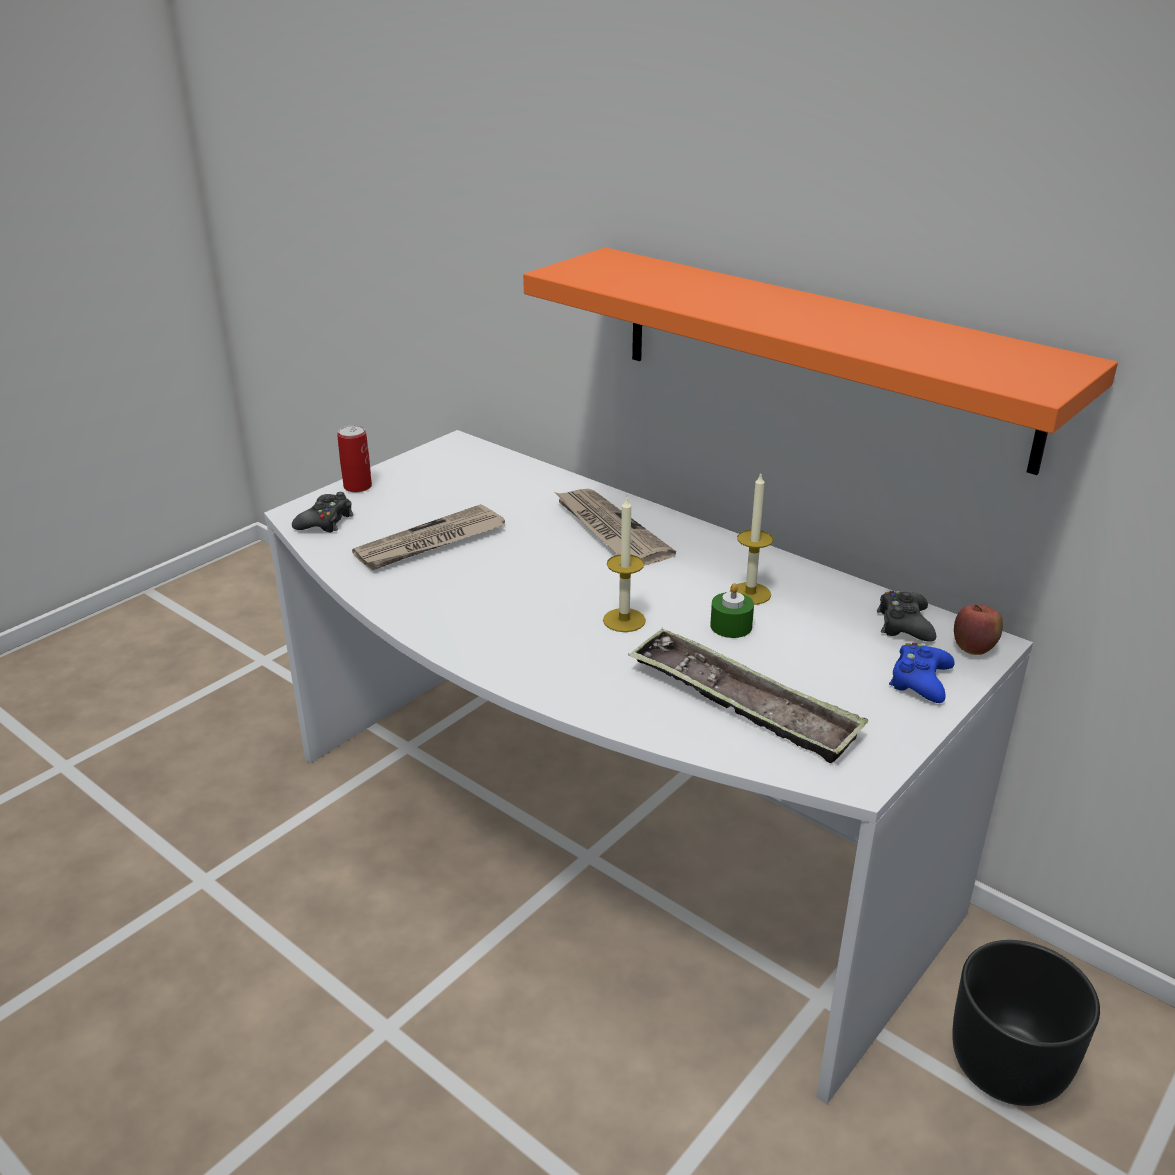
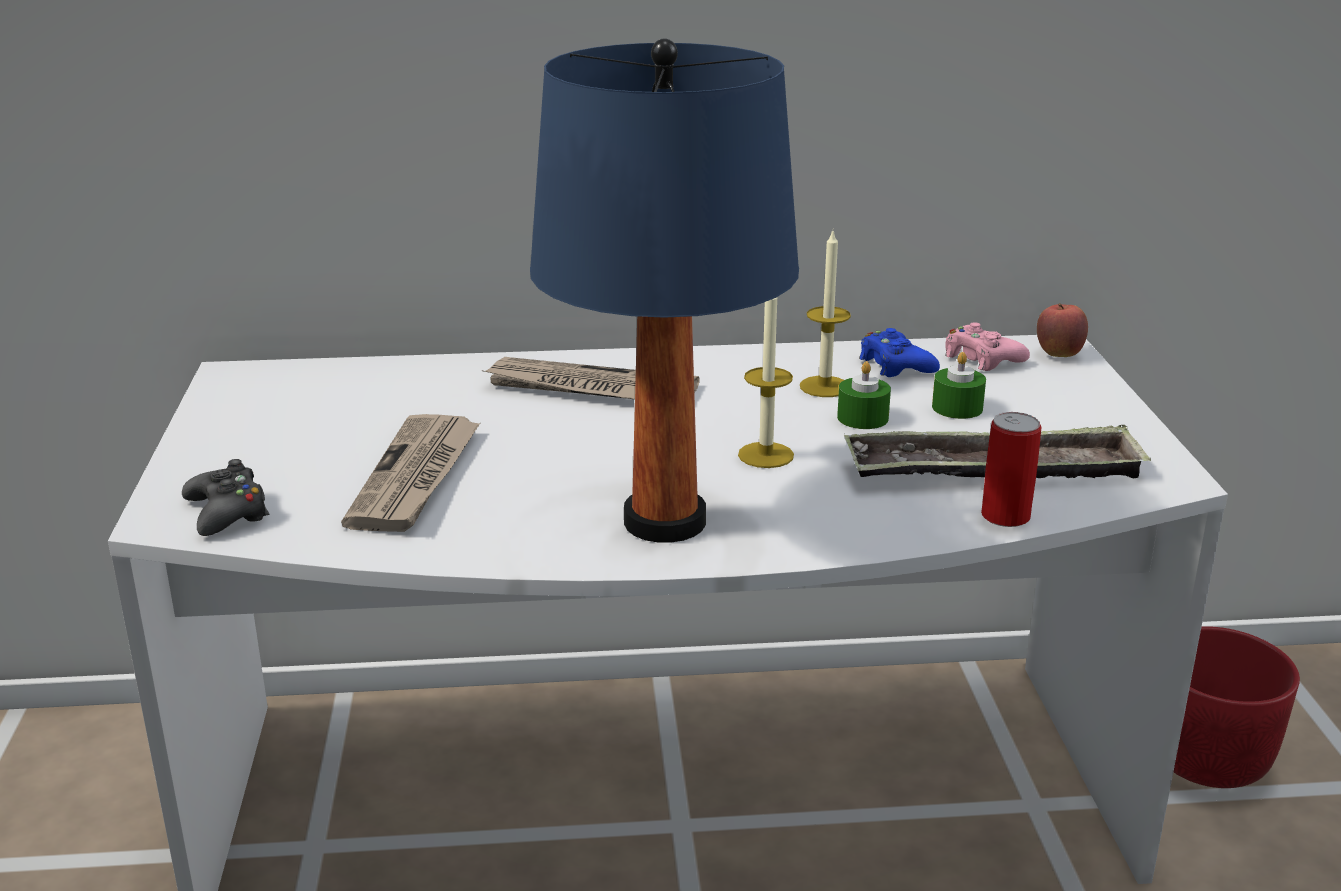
camera: 45 degrees left, 5 degrees down
can [337,425,372,492] -> can moved to [981,412,1041,527]
orange shelf [523,247,1118,475] -> none
black game controller [877,591,936,642] -> pink game controller [945,322,1030,371]
blue game controller [889,643,955,703] -> blue game controller moved to [859,328,940,377]
black planter [952,940,1100,1106] -> red planter [1174,626,1300,788]
none -> blue table lamp [530,38,799,543]
none -> green candle [932,352,986,419]

